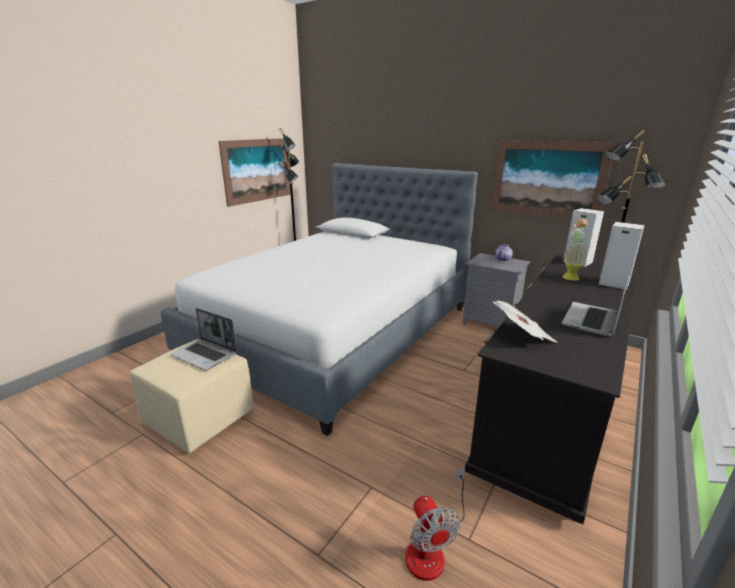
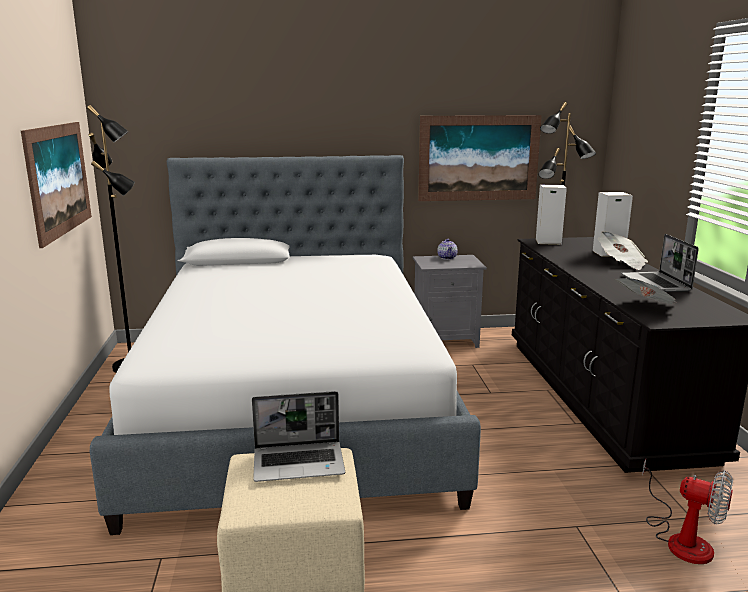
camera: 40 degrees left, 5 degrees down
potted plant [562,218,588,280] -> none
none -> newspaper [598,231,648,270]

